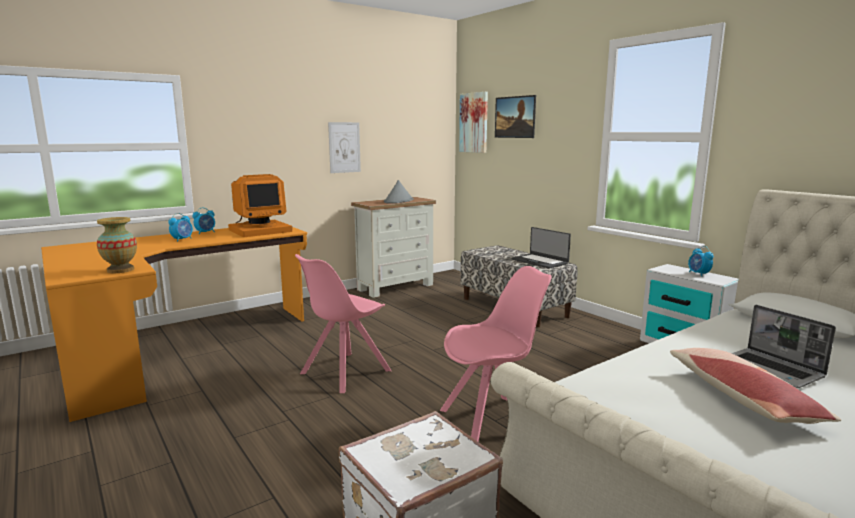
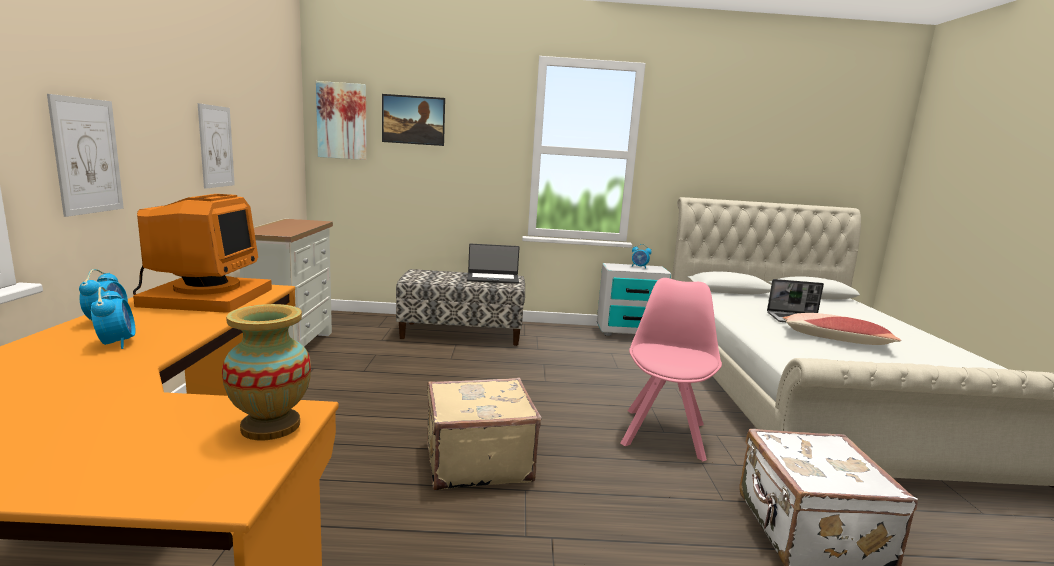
camera: 55 degrees left, 0 degrees up
pink chair [295,254,391,393] -> beige suitcase [427,378,542,491]
grey hat [384,180,414,204] -> none
none -> picture [47,94,124,217]

